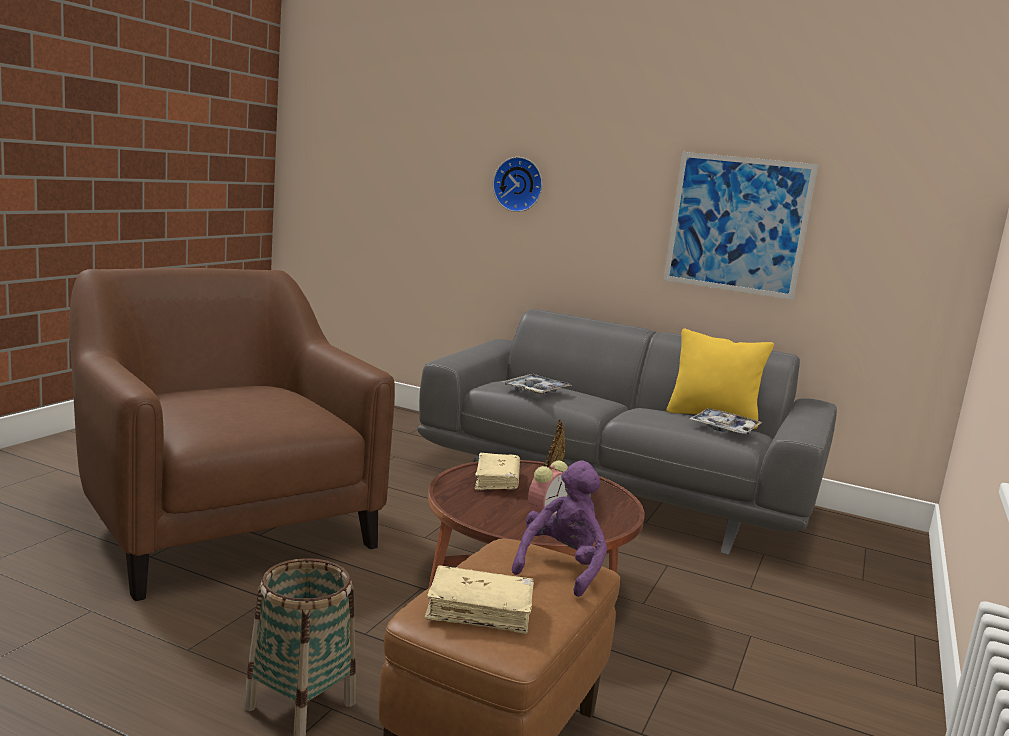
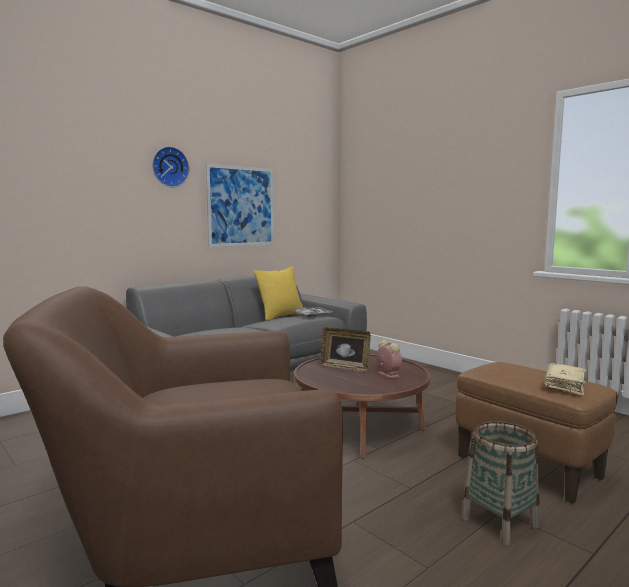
camera: 65 degrees left, 5 degrees down
beige book [475,453,520,490] -> none
wall clock [493,157,543,212] -> wall clock moved to [152,146,189,187]
tray [502,374,573,394] -> none
purple plush toy [512,460,607,597] -> none

